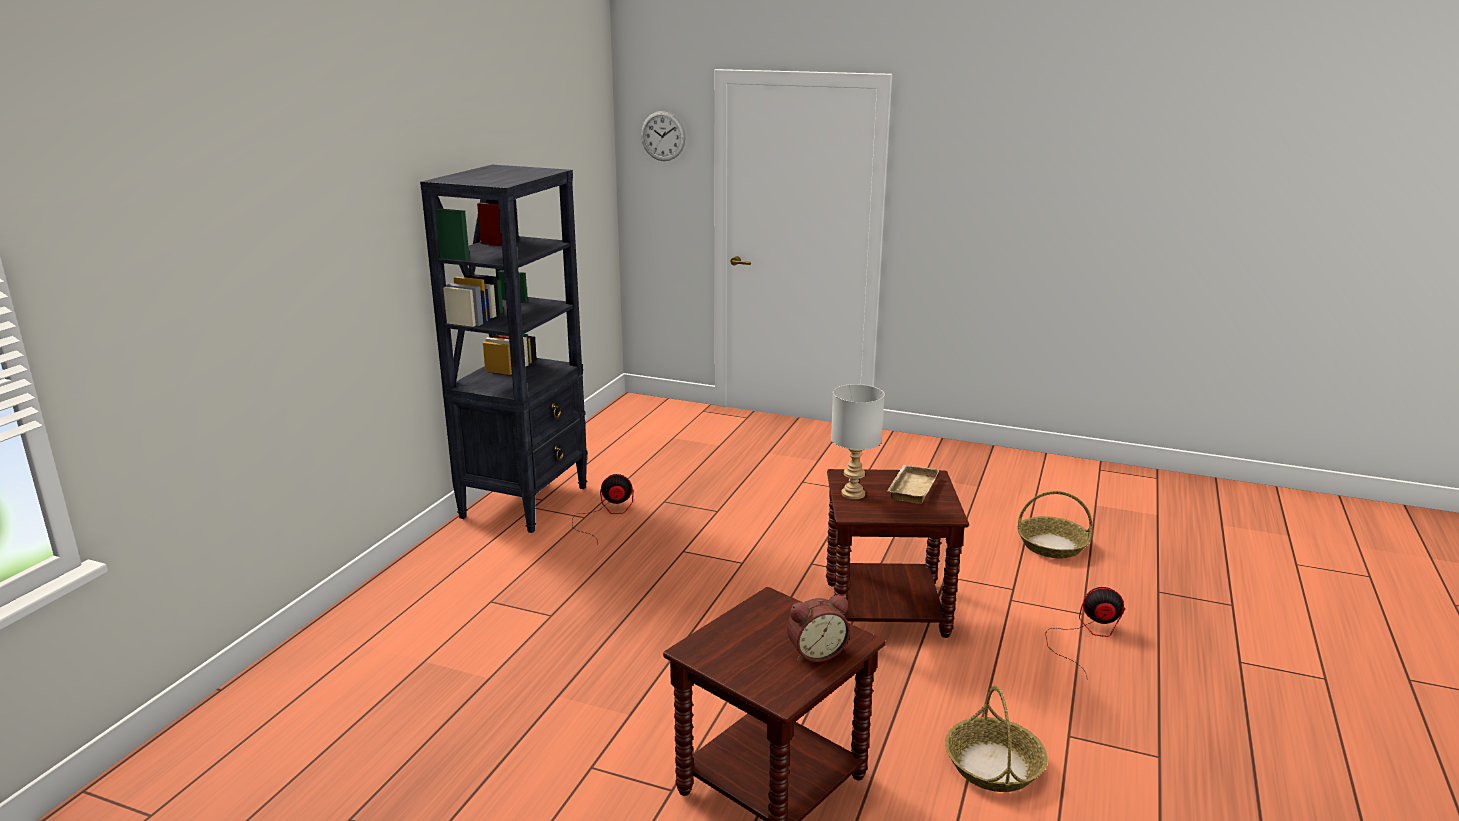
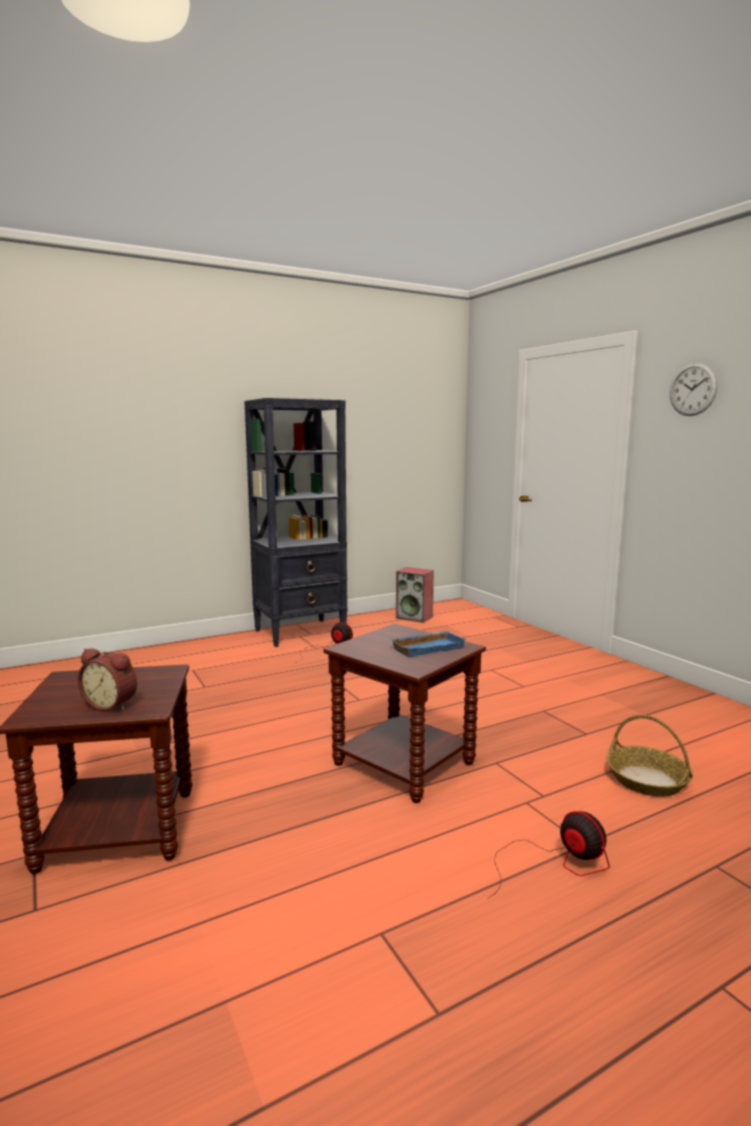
camera: 40 degrees right, 10 degrees down
wall clock [641,111,686,161] -> wall clock moved to [670,362,718,416]
grey table lamp [831,384,885,500] -> none
beige tray [887,465,940,504] -> blue tray [390,631,466,657]
basket [945,686,1048,792] -> none
none -> speaker [396,567,434,623]

